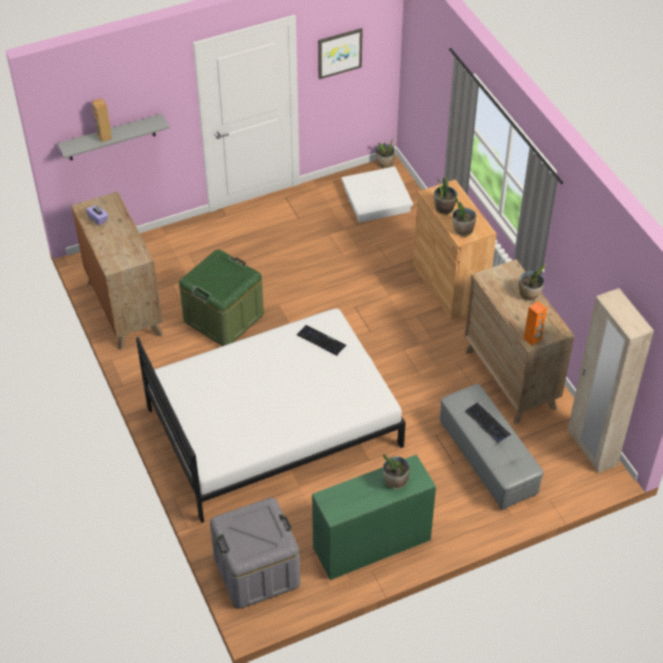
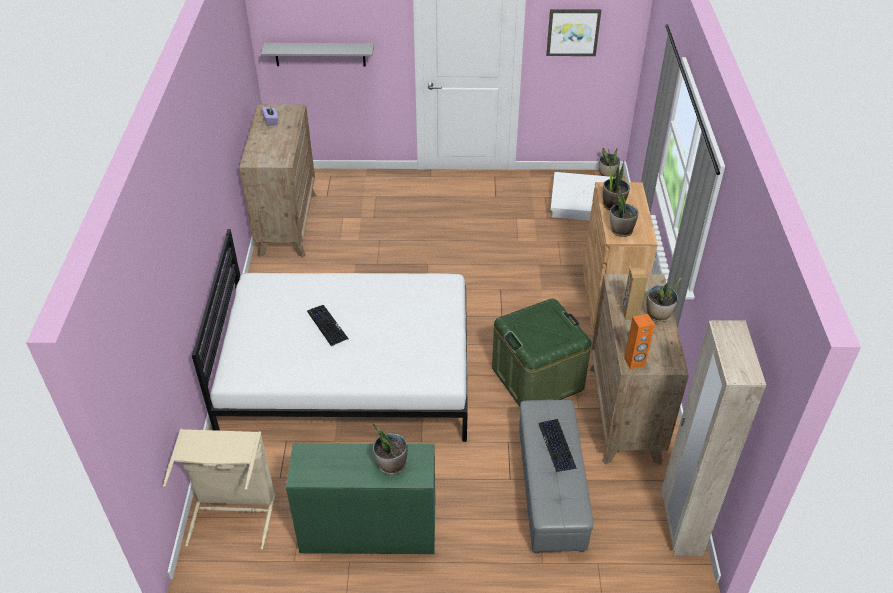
camera: 25 degrees right, 5 degrees down
brown speaker [92,99,112,142] -> brown speaker moved to [622,267,648,320]
green storage box [179,249,264,346] -> green storage box moved to [492,299,592,407]
grey storage box [210,498,300,609] -> beige laundry basket [163,429,275,549]
keyboard [297,325,347,356] -> keyboard moved to [307,305,349,347]

